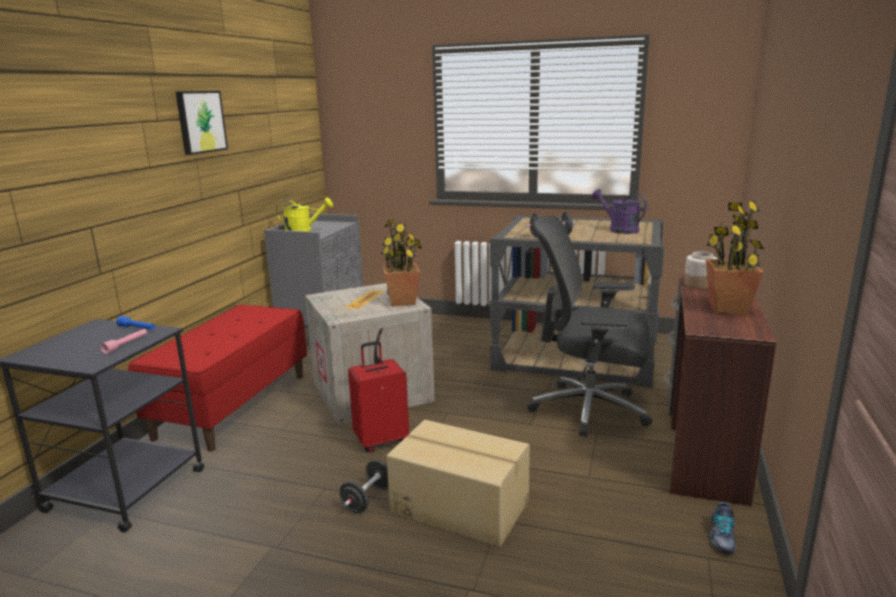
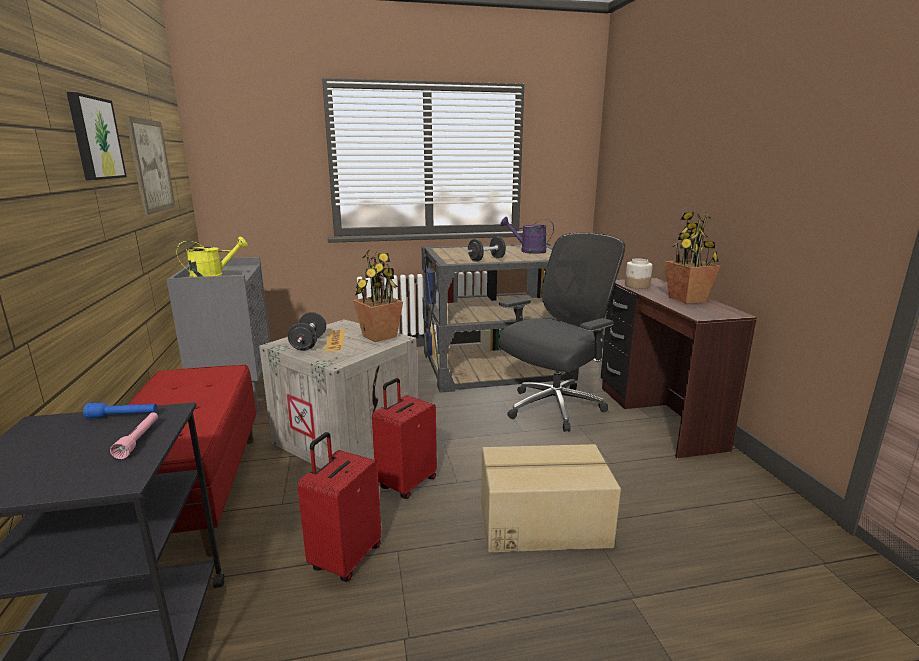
camera: 30 degrees left, 0 degrees up
black dumbbell [340,460,388,513] -> black dumbbell moved to [288,312,326,351]
office chair [527,216,652,437] -> office chair turned 150 degrees clockwise [498,233,625,432]
shoe [709,502,737,554] -> none
none -> picture [125,116,175,215]
none -> red suitcase [298,432,381,582]

